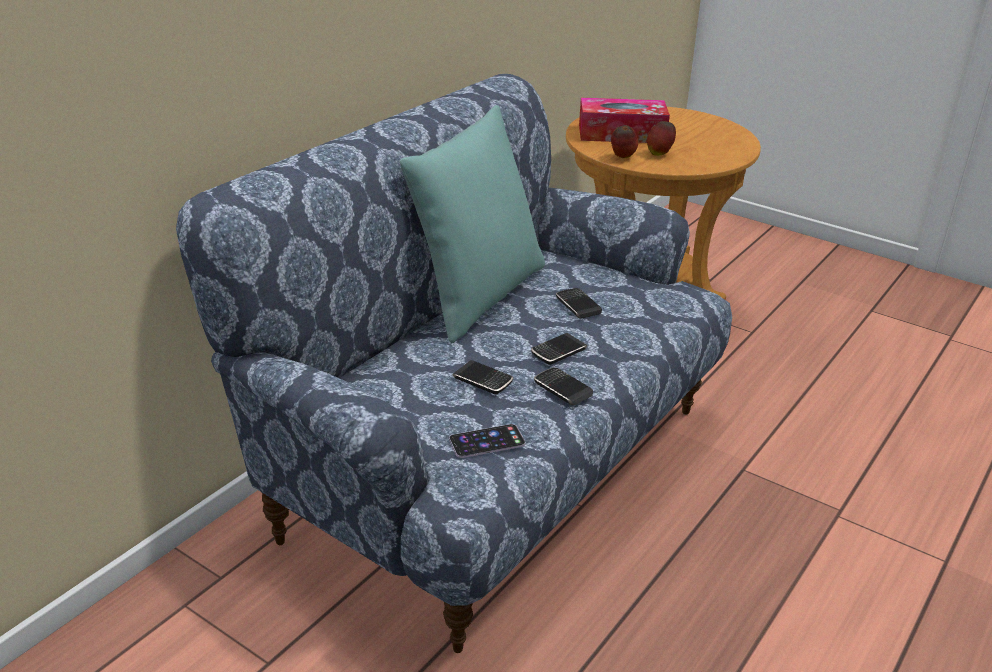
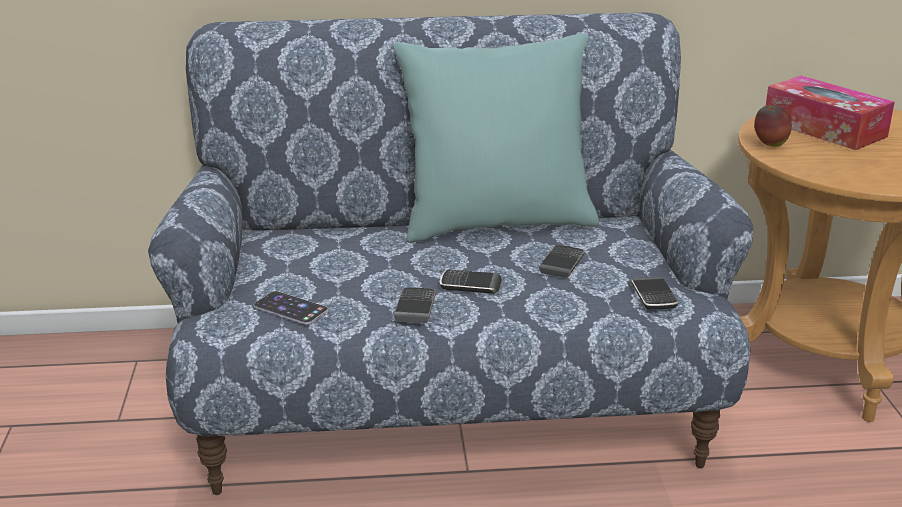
camera: 50 degrees right, 5 degrees down
phone [453,360,513,395] -> phone moved to [631,277,678,310]
apple [647,121,676,156] -> none

